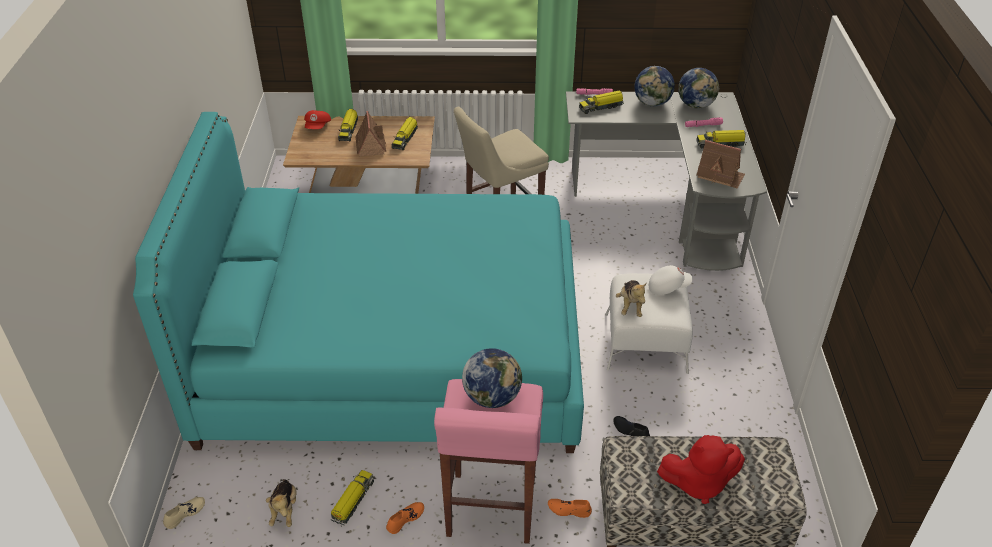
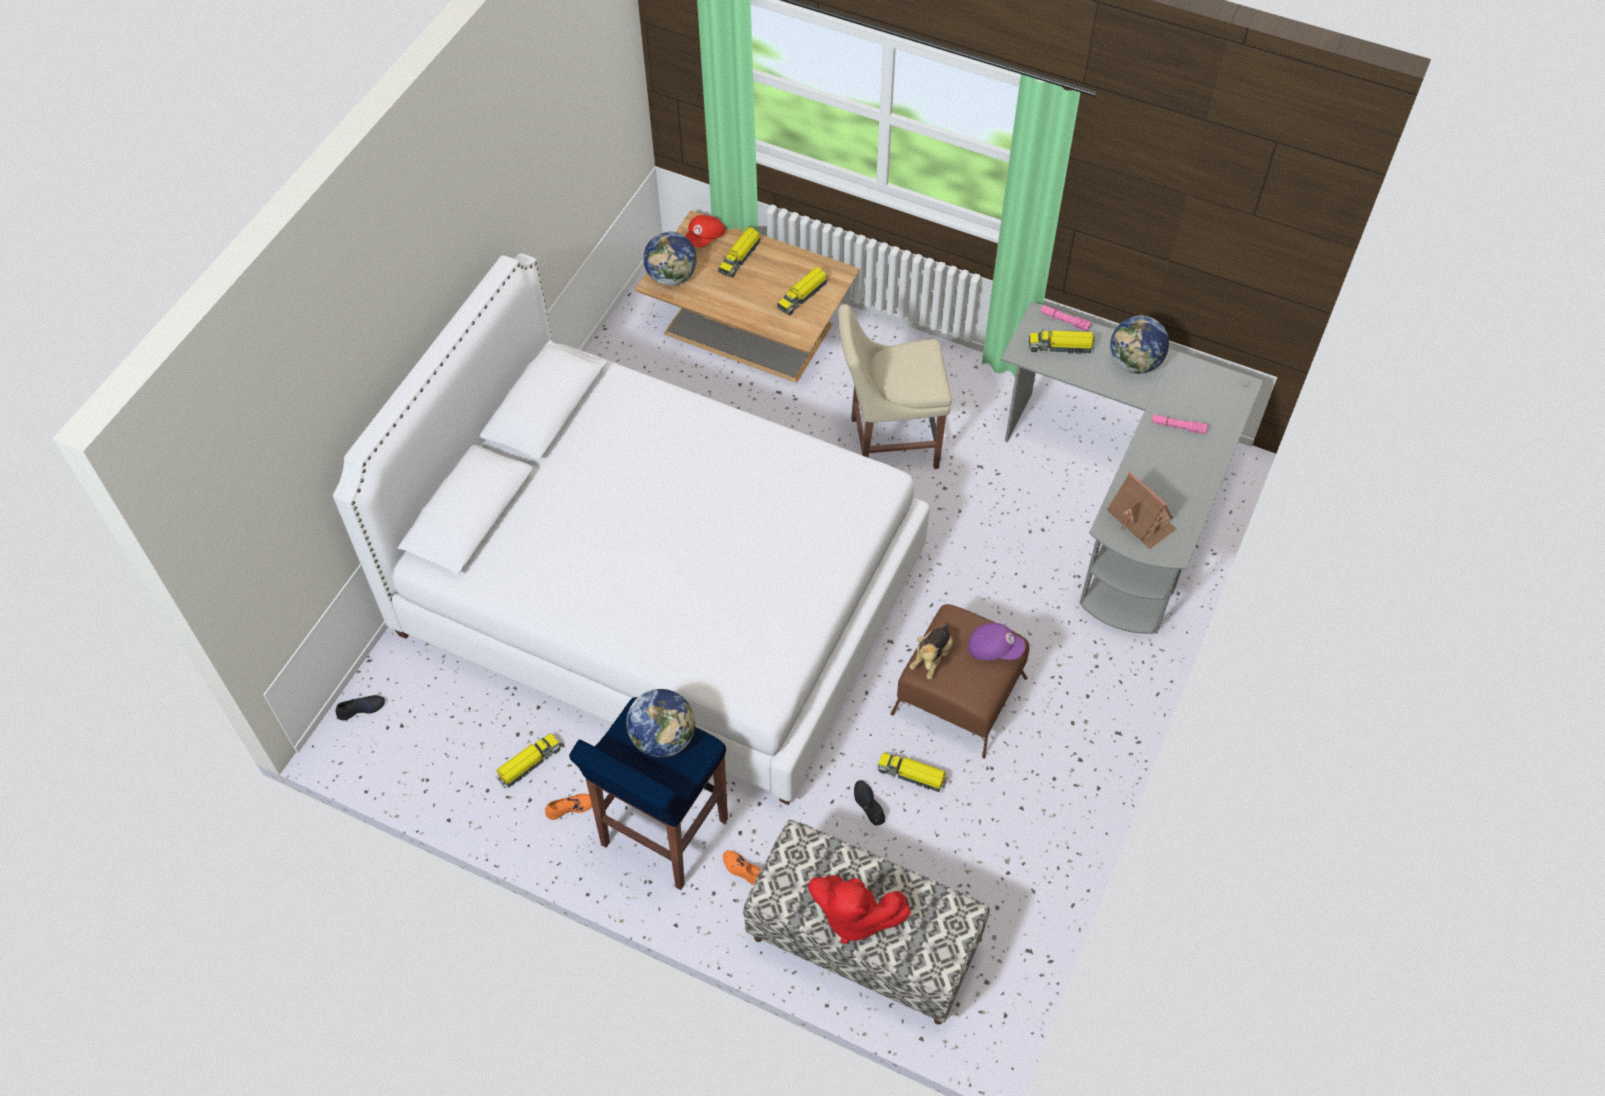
camera: 25 degrees right, 15 degrees up
turquoise bed [133,112,584,453] -> white bed [333,253,930,805]
beige shoe [163,497,205,529] -> black shoe [335,695,385,720]
plush toy [266,479,297,527] -> none
toy house [356,111,386,157] -> none
pink stool [434,379,543,544] -> blue stool [569,697,728,890]
white ottoman [605,273,693,374] -> brown ottoman [891,604,1030,759]
white cap [649,265,693,295] -> purple cap [968,623,1026,660]
globe [678,68,719,108] -> globe moved to [643,232,697,286]
toy truck [696,130,746,148] -> toy truck moved to [877,752,948,792]

